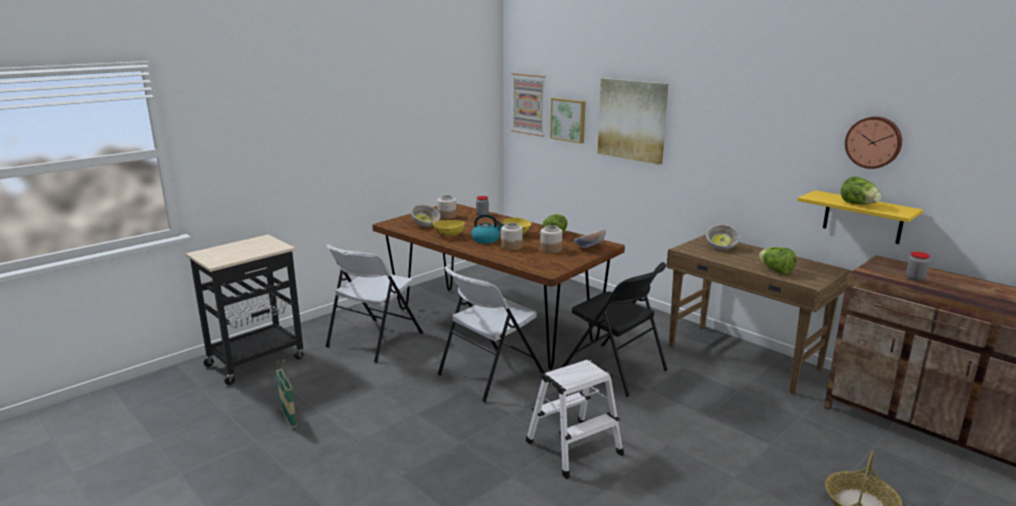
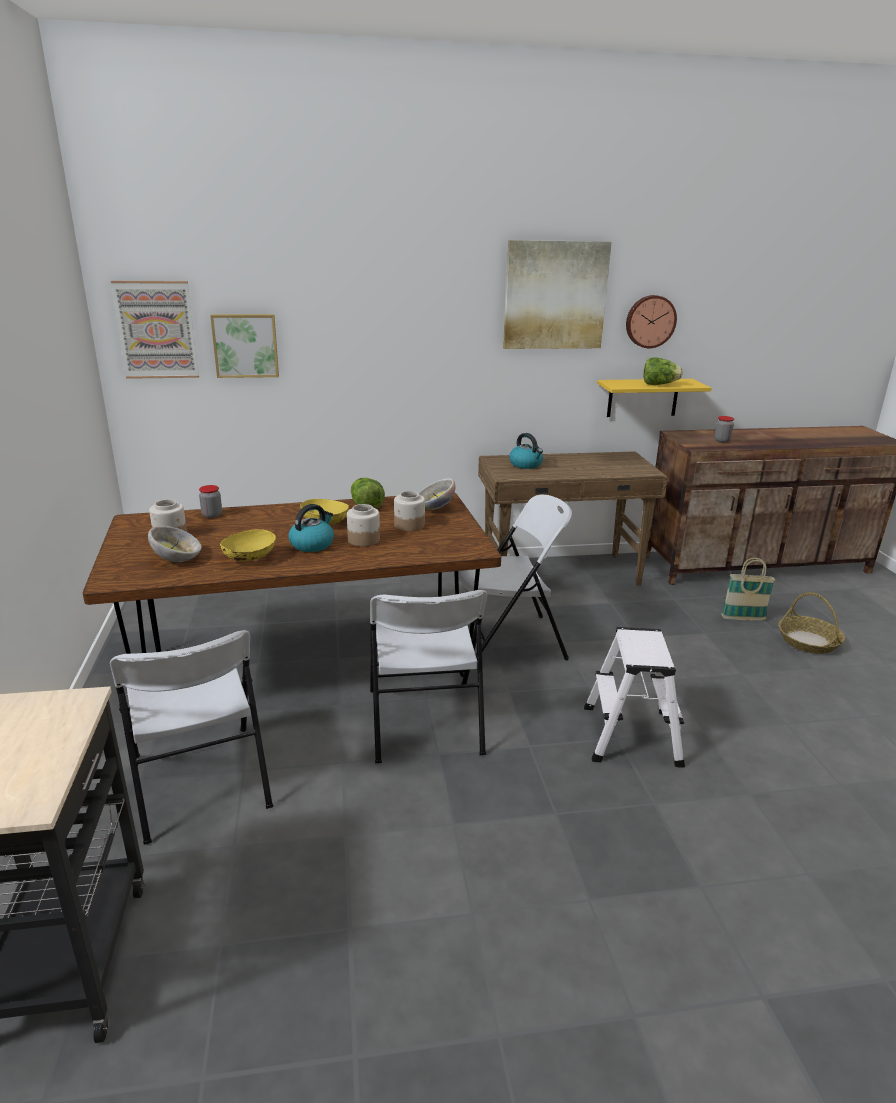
camera: 55 degrees left, 5 degrees up
basket [276,359,297,428] -> basket moved to [721,558,775,621]
black chair [562,262,668,397] -> white chair [458,495,572,661]
picture [598,78,668,165] -> picture moved to [503,240,612,349]
bowl [706,224,740,250] -> kettle [509,433,543,469]
lettuce [759,247,797,274] -> none

